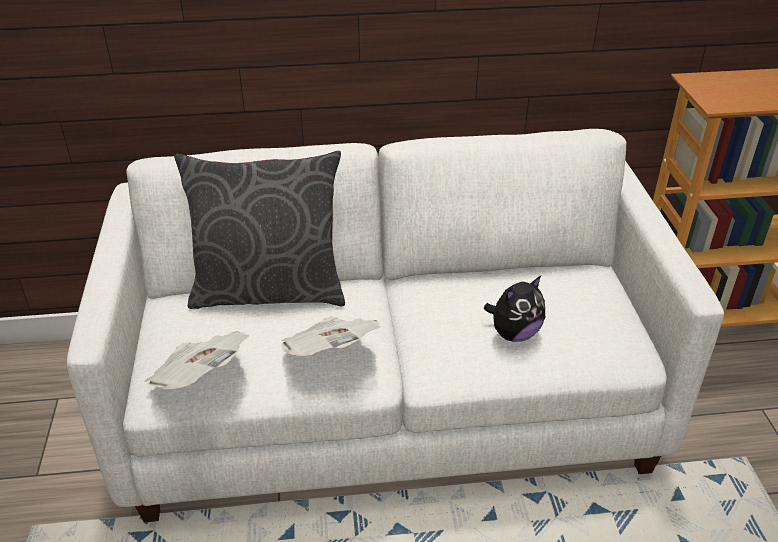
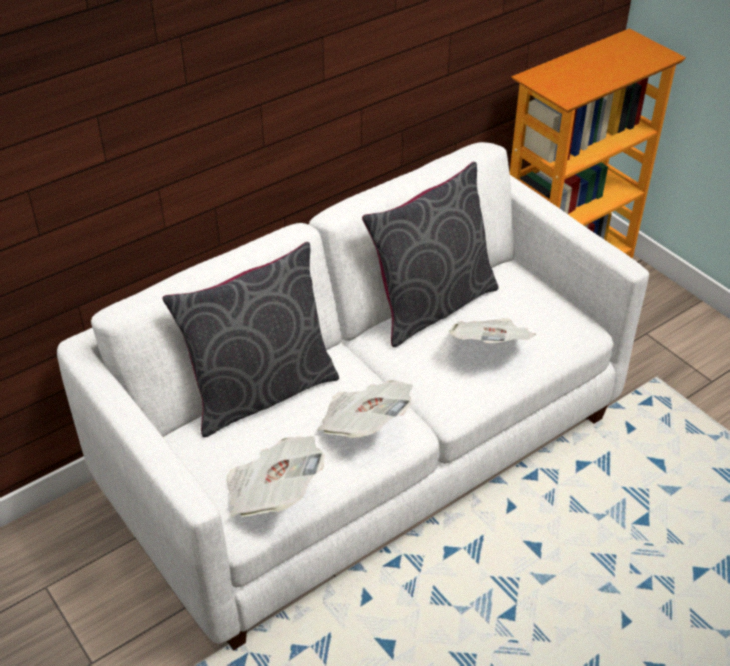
camera: 30 degrees left, 5 degrees up
plush toy [484,276,545,342] -> newspaper [449,318,537,343]
none -> grey pillow [362,162,498,347]

